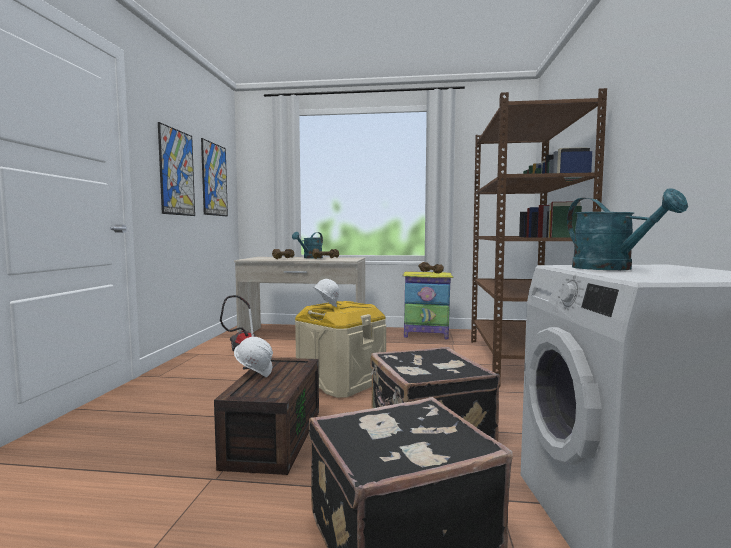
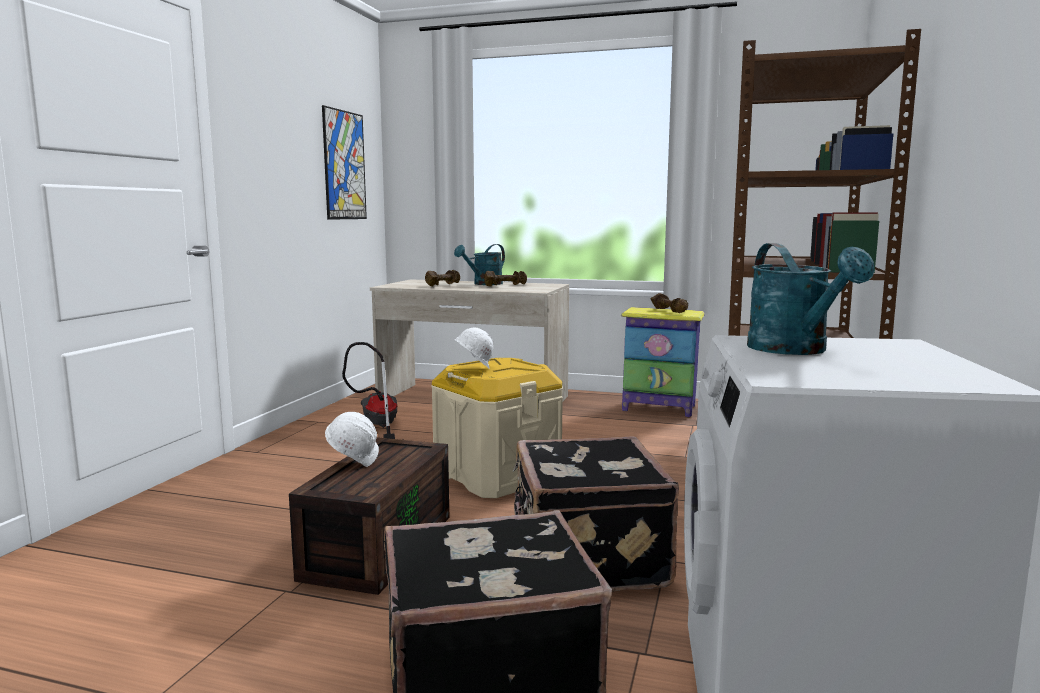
camera: 10 degrees right, 5 degrees up
picture [158,122,195,216] -> none

